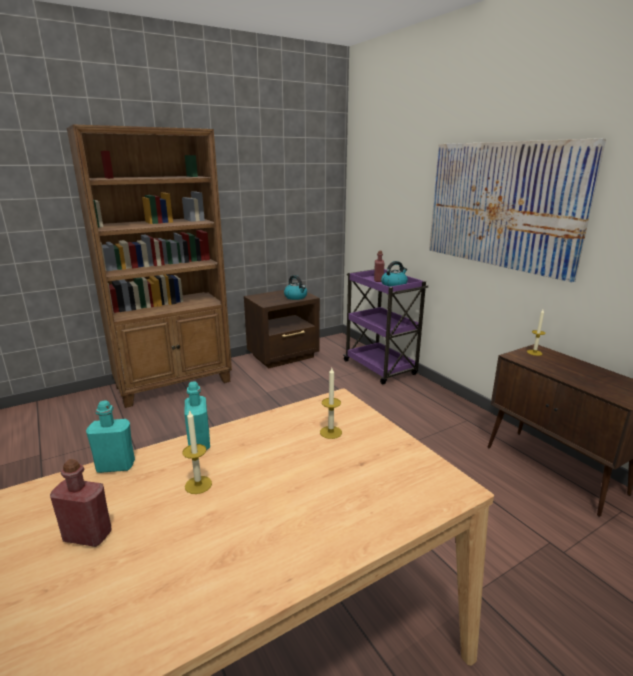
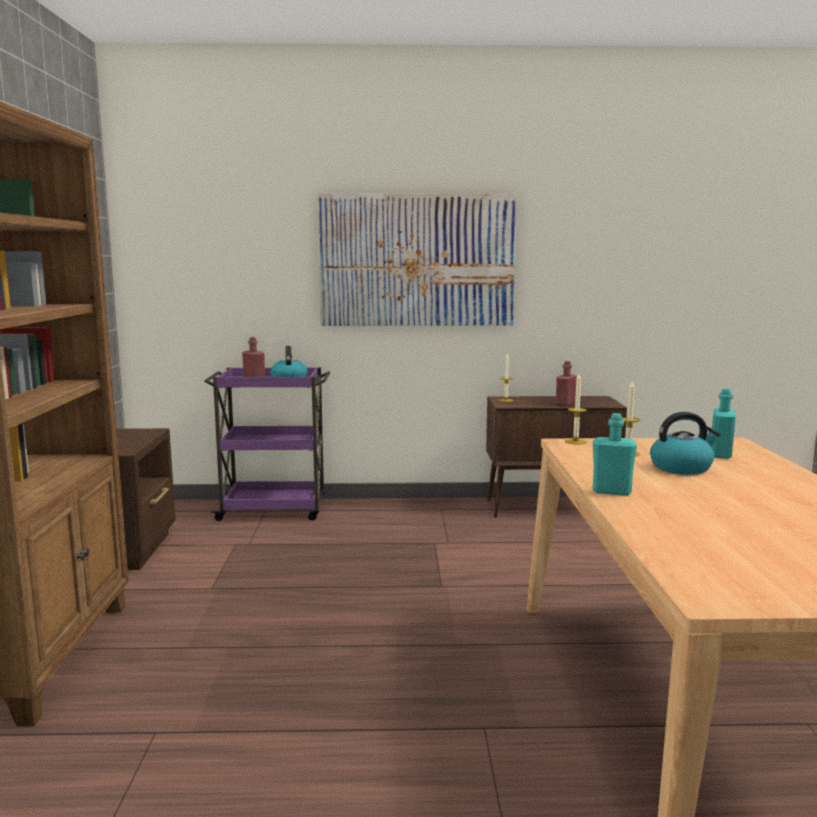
camera: 60 degrees left, 10 degrees down
red bottle [50,459,111,547] -> red bottle moved to [556,361,577,406]
turquoise bottle [86,401,135,473] -> turquoise bottle moved to [711,388,736,459]
candle [182,410,212,494] -> candle moved to [565,374,587,445]
kettle [284,275,307,300] -> kettle moved to [650,412,720,475]

